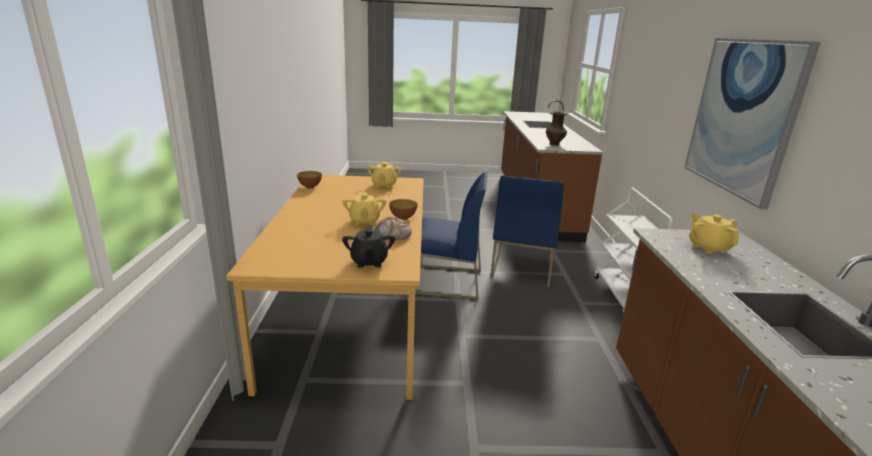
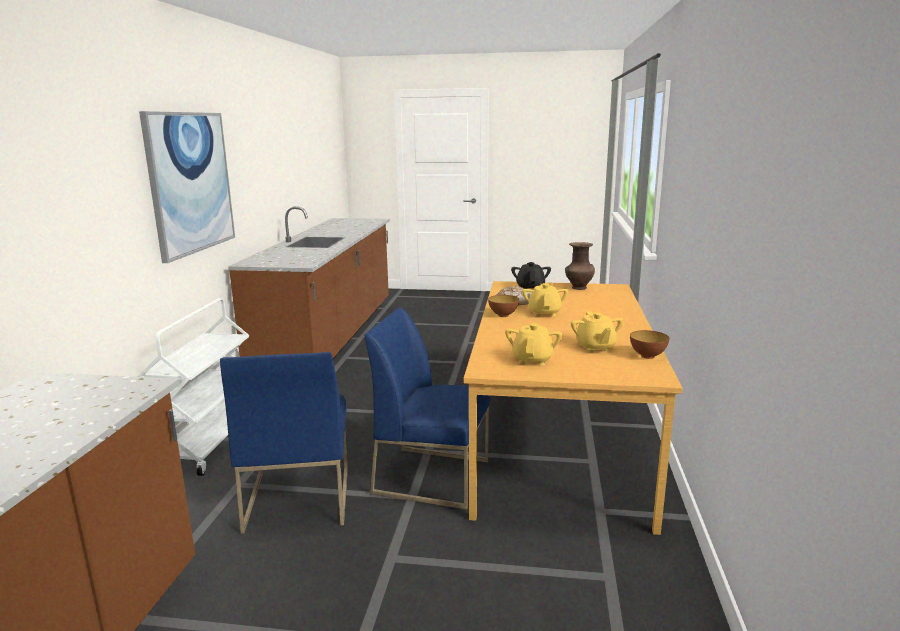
camera: 170 degrees left, 5 degrees down
blue chair [490,176,564,287] -> blue chair turned 150 degrees clockwise [220,352,348,534]
brown vase [546,111,567,145] -> brown vase moved to [565,242,595,290]
yellow teapot [689,212,739,254] -> yellow teapot moved to [571,312,623,352]

